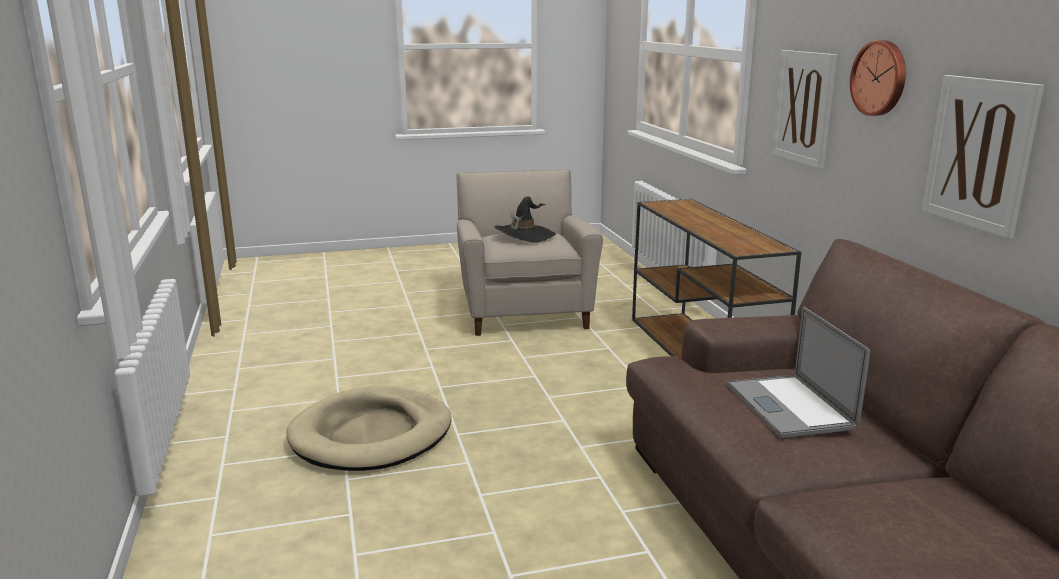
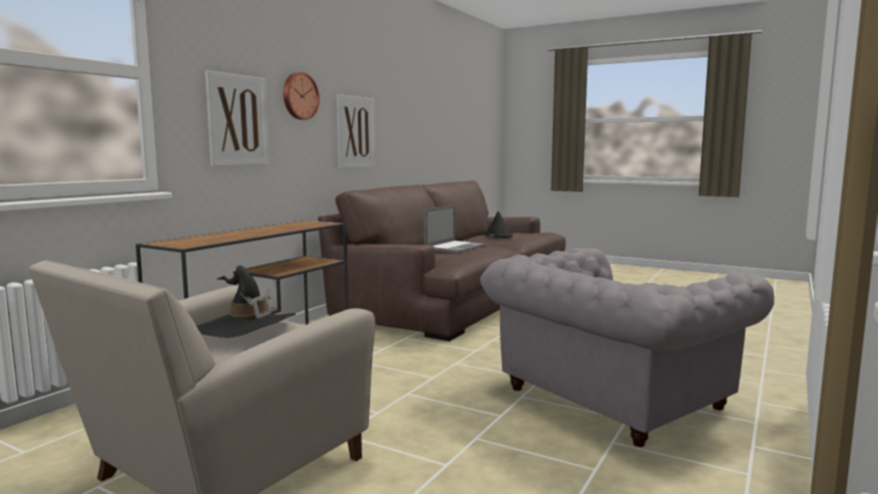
camera: 135 degrees left, 10 degrees down
beige dog bed [286,386,452,471] -> grey armchair [480,248,774,447]
none -> black hat [485,211,513,238]

